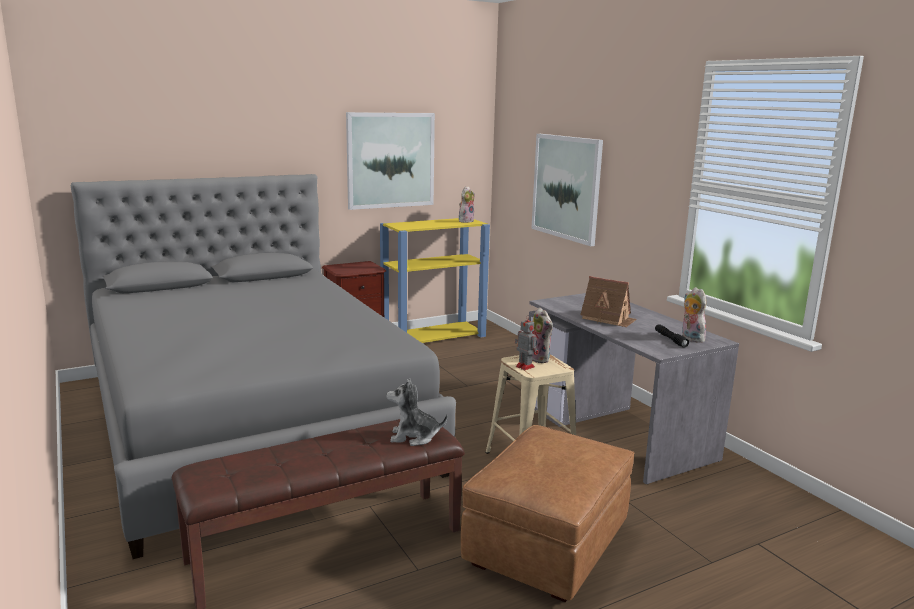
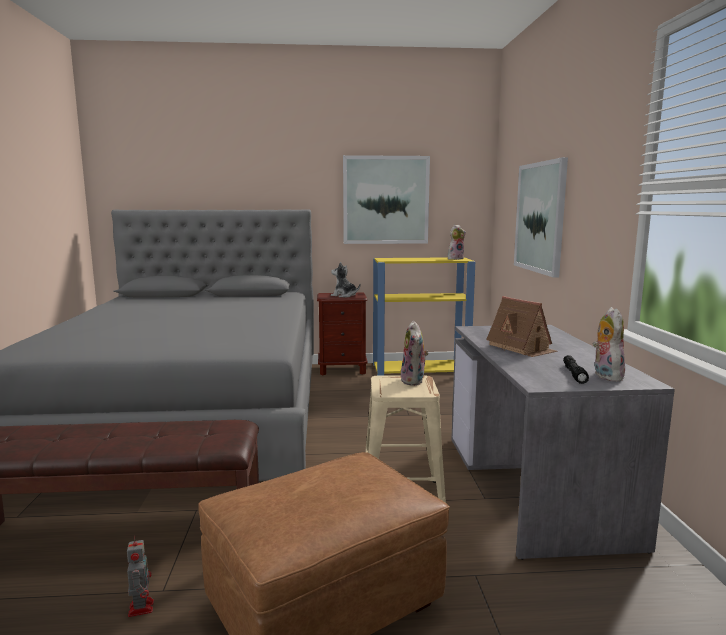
camera: 25 degrees right, 5 degrees down
plush toy [387,378,448,446] -> plush toy moved to [331,262,360,297]
toy robot [515,315,539,370] -> toy robot moved to [127,535,154,617]

